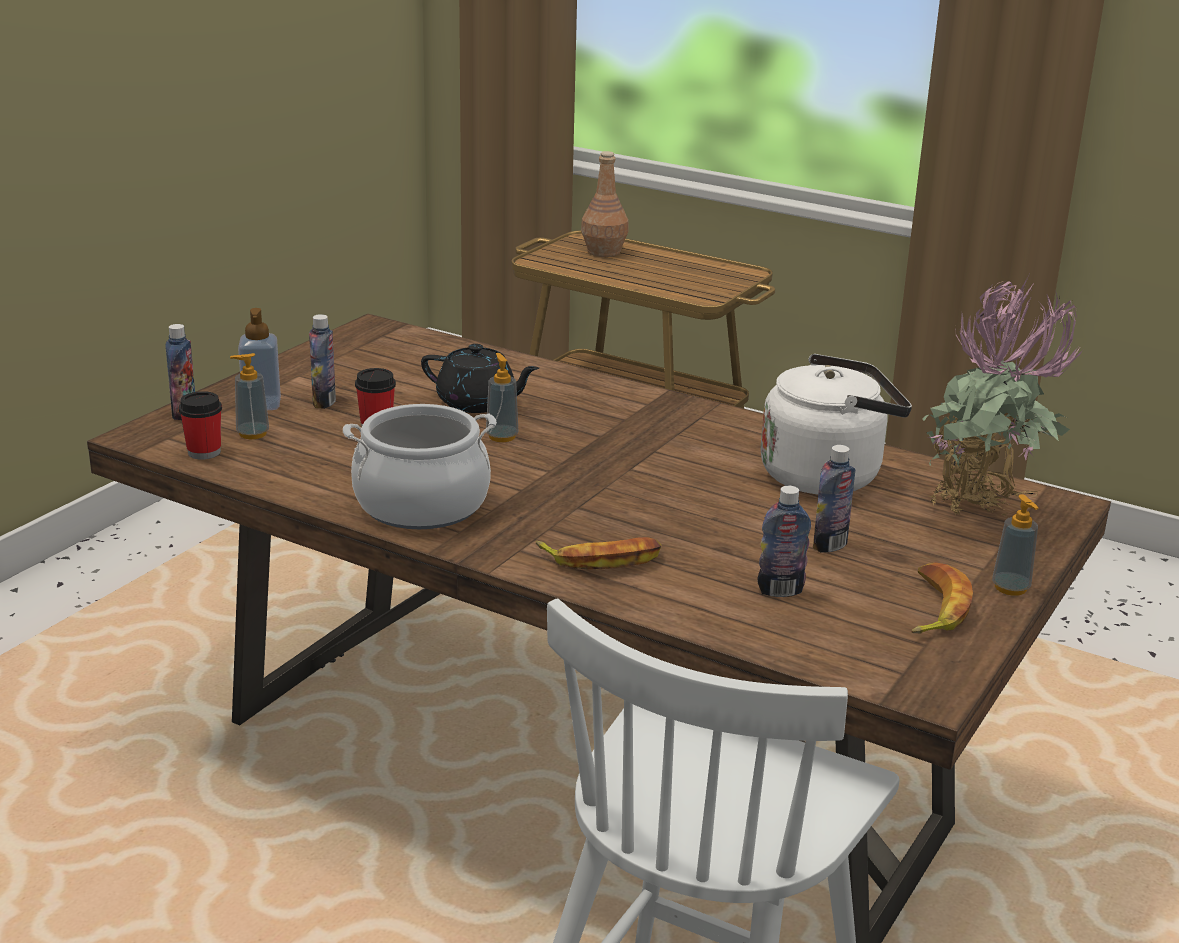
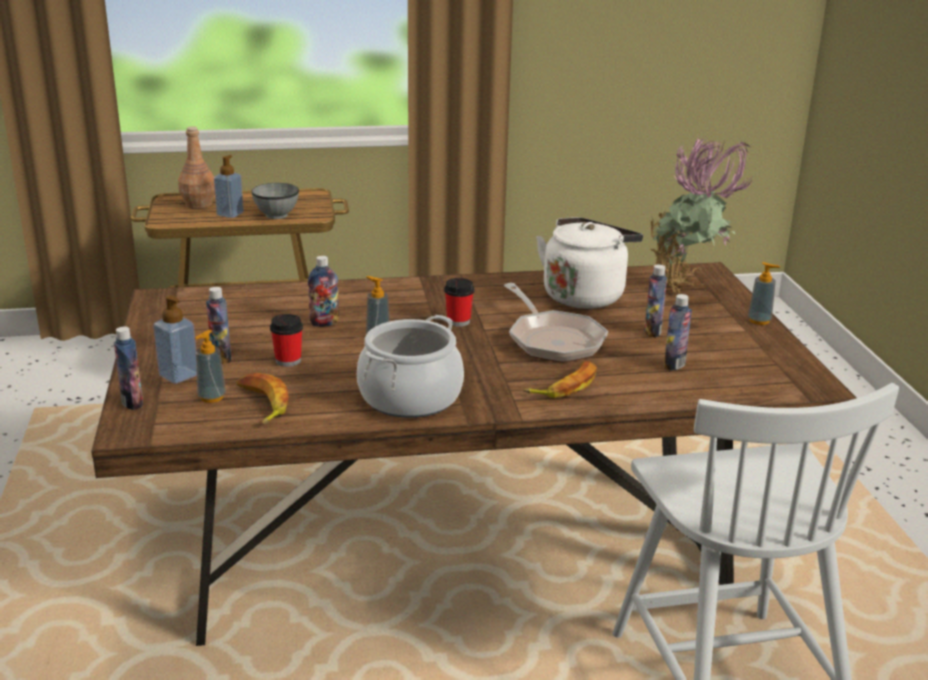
camera: 40 degrees left, 0 degrees up
cup [179,391,222,460] -> cup moved to [444,278,474,327]
black teapot [421,344,539,413] -> bottle [308,256,339,327]
banana [911,562,973,633] -> banana moved to [236,373,289,424]
none -> soap dispenser [214,155,244,218]
none -> grey bowl [252,183,299,219]
none -> frying pan [504,283,608,363]

